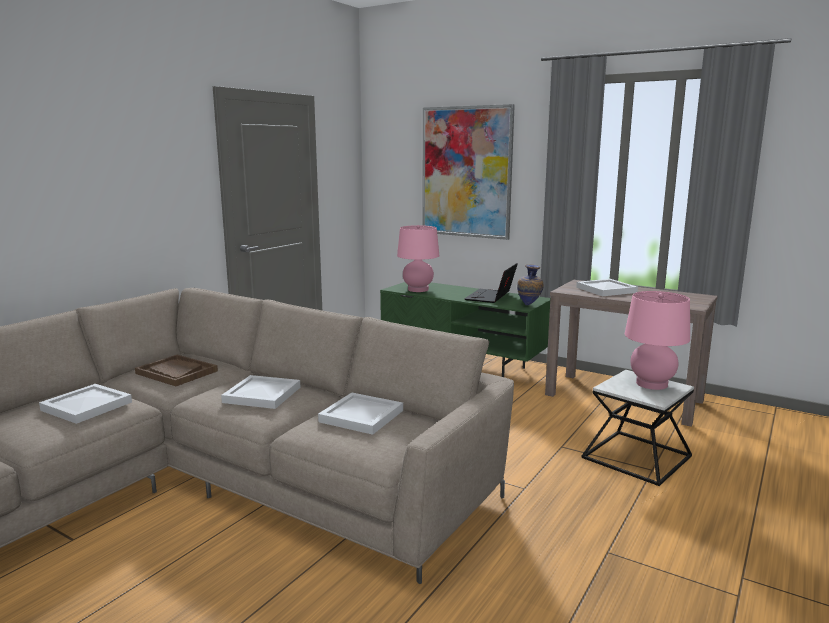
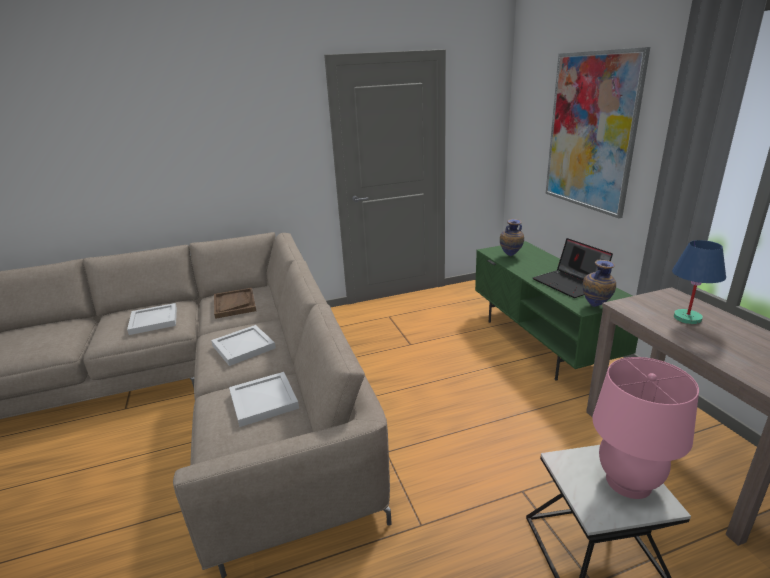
camera: 40 degrees right, 10 degrees up
pink table lamp [397,225,439,292] -> vase [500,219,524,256]
laptop [464,263,518,303] -> laptop turned 90 degrees counterclockwise [533,238,613,298]
white tray [576,279,638,296] -> blue table lamp [672,240,726,324]

